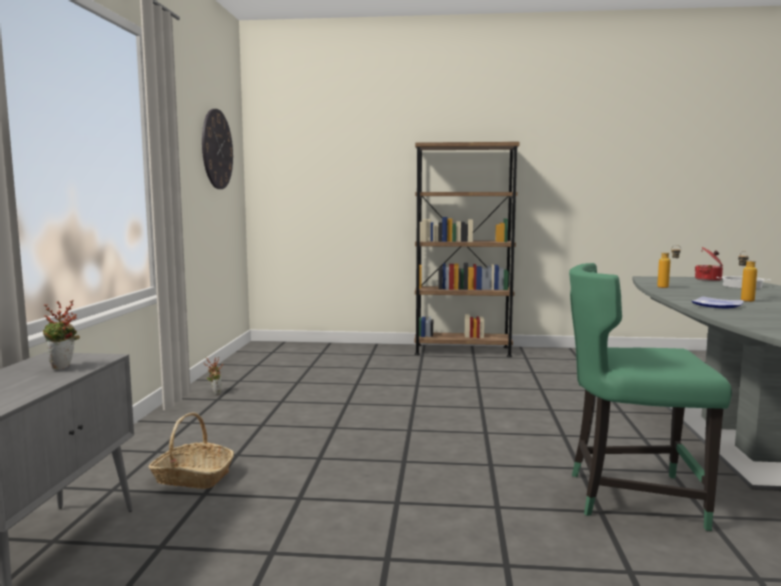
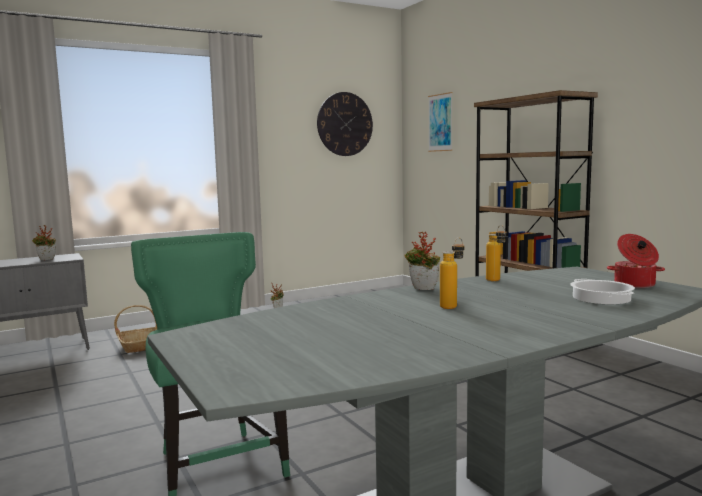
camera: 55 degrees right, 0 degrees up
plate [692,296,744,309] -> none
none -> potted plant [404,232,440,290]
none -> picture [428,92,453,152]

